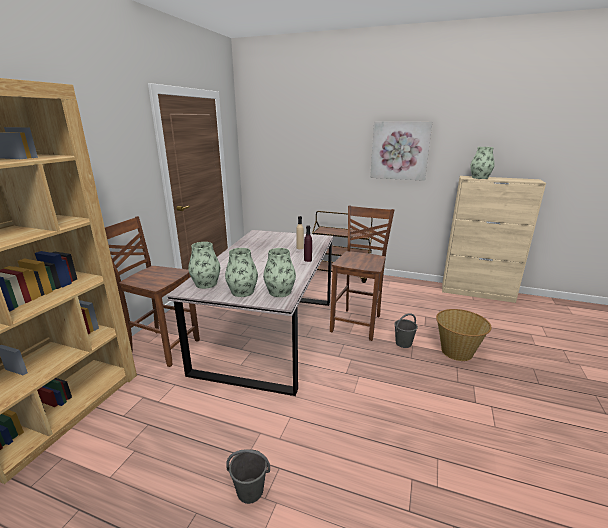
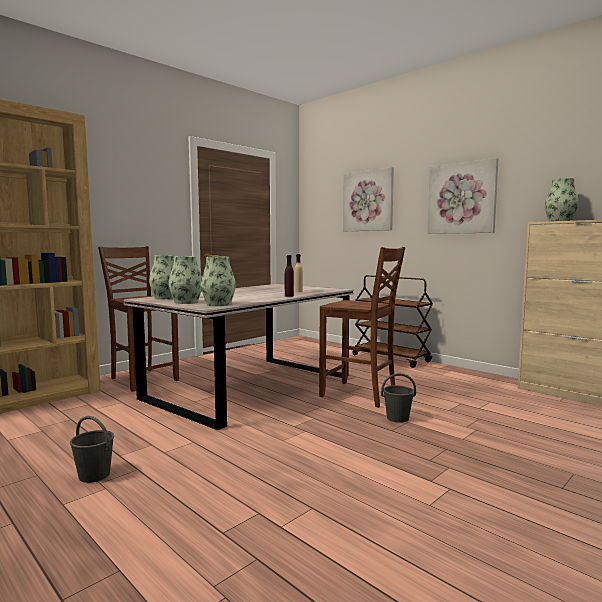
camera: 25 degrees right, 15 degrees down
brown chair [330,205,395,341] -> brown chair turned 75 degrees clockwise [319,247,405,408]
basket [436,309,492,361] -> none
none -> picture [343,167,394,231]

